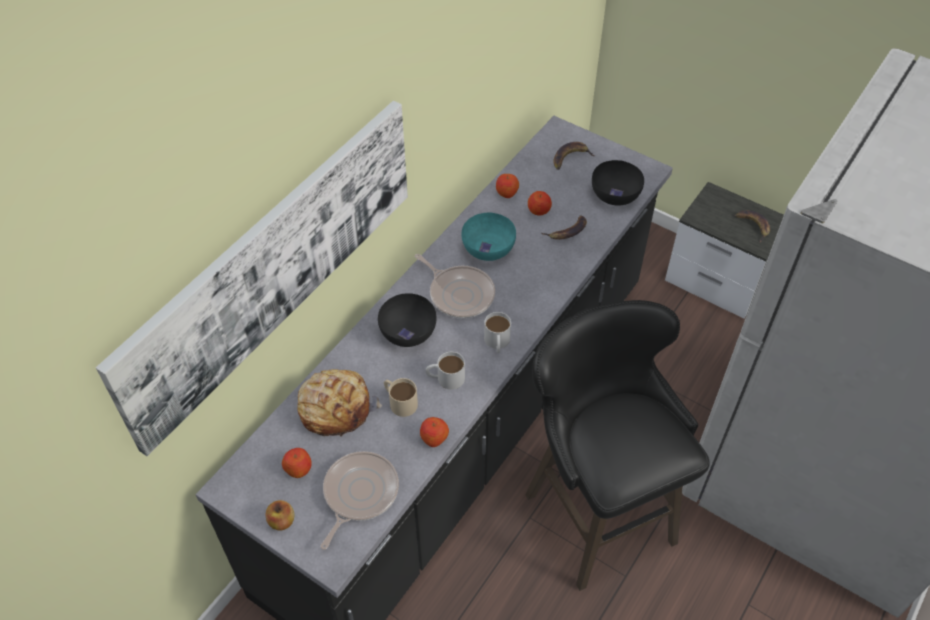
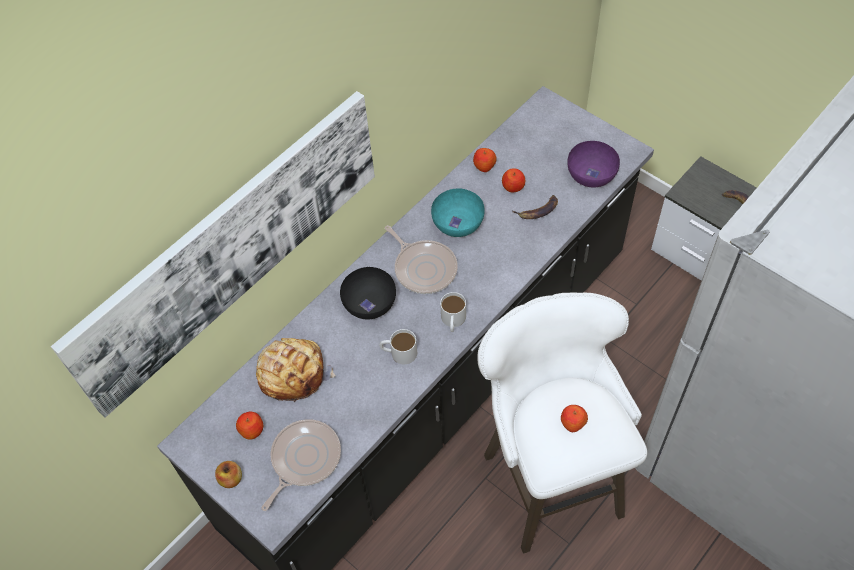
camera: 10 degrees right, 5 degrees up
beige mug [384,378,418,417] -> none
apple [420,417,449,447] -> apple moved to [561,405,588,432]
black stool [525,300,710,591] -> white stool [477,293,647,554]
banana [554,142,595,170] -> none
black bowl [592,160,644,206] -> purple bowl [567,141,620,187]

